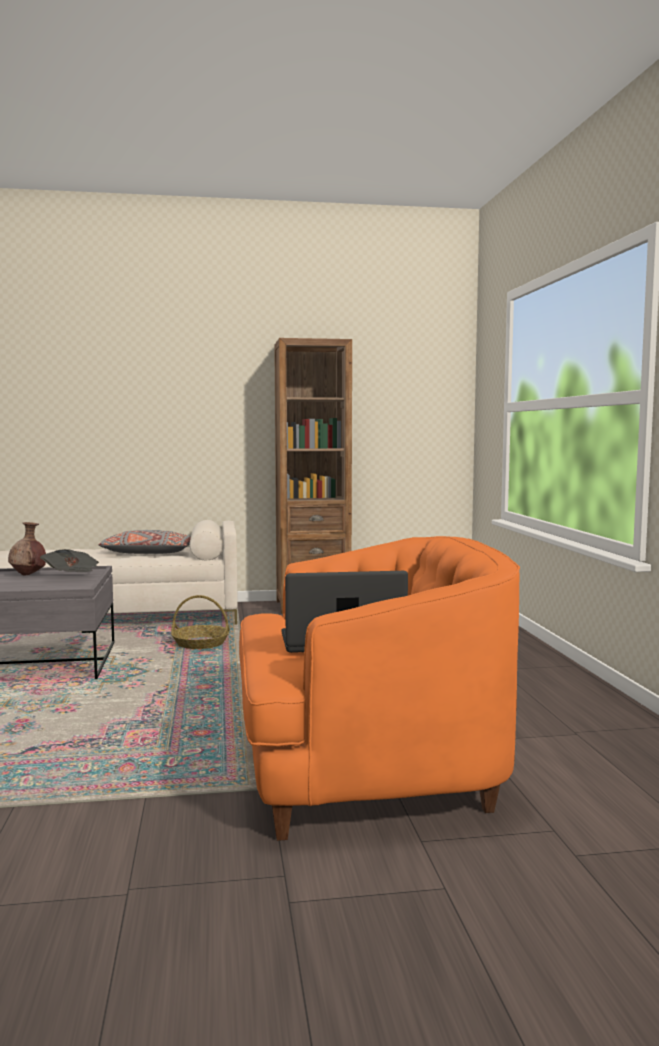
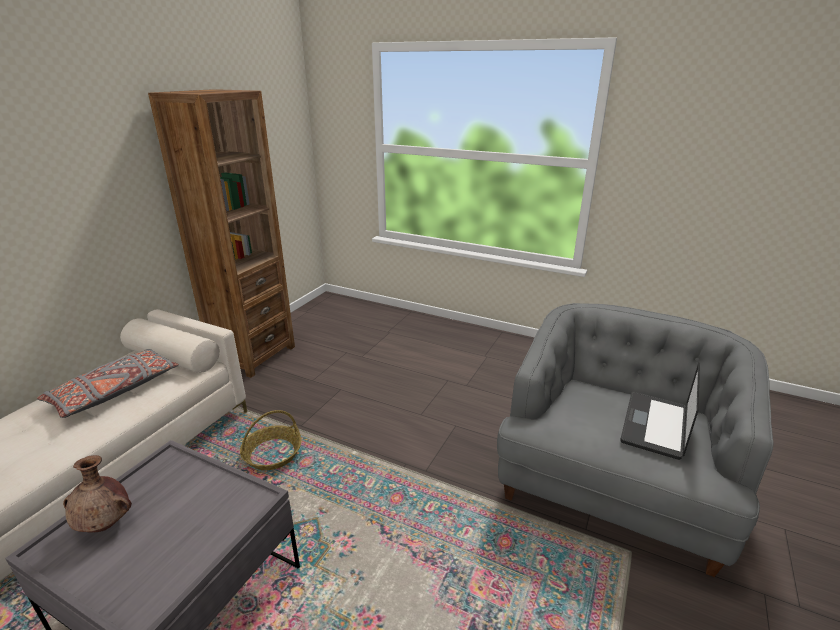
camera: 55 degrees left, 20 degrees up
newspaper [40,549,98,572] -> none
orange armchair [239,536,520,841] -> grey armchair [497,303,774,577]

